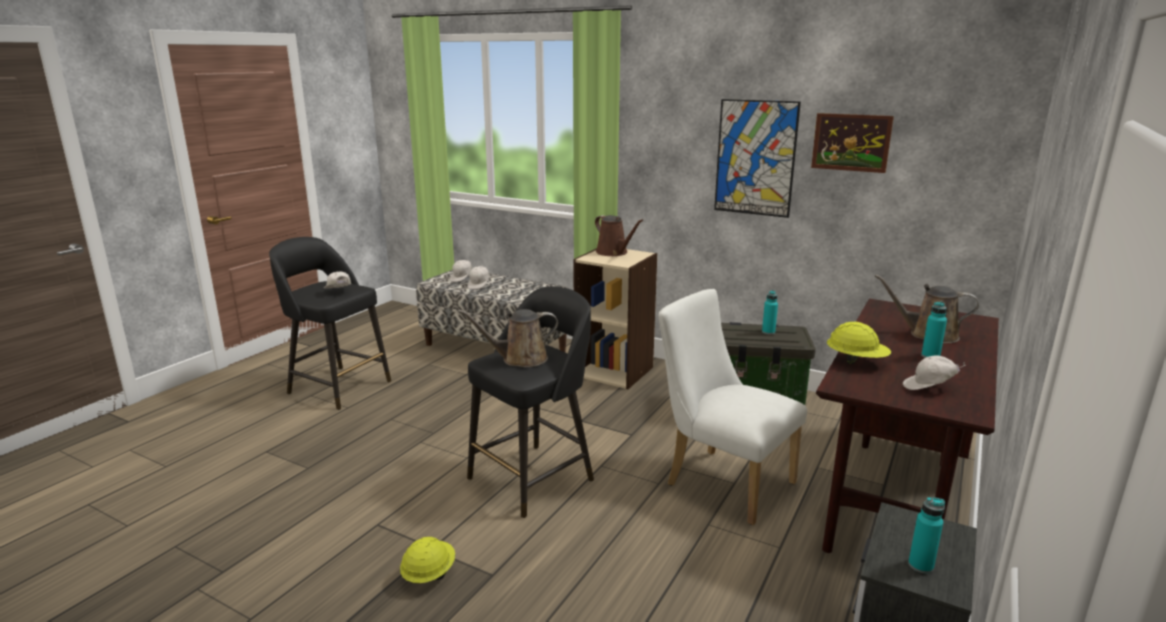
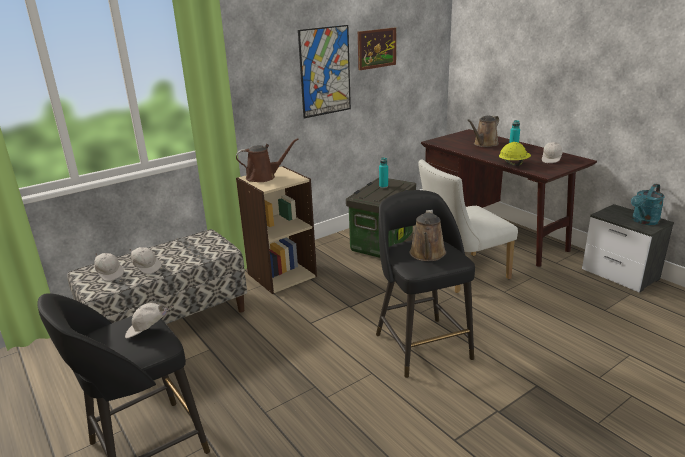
camera: 65 degrees left, 5 degrees up
yellow hard hat [400,537,455,583] -> none
turquoise bottle [908,497,945,574] -> turquoise watering can [631,184,665,225]

